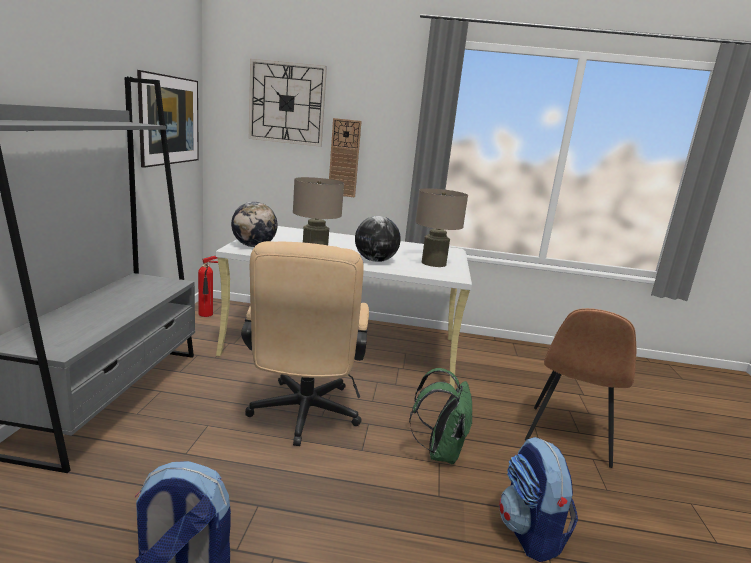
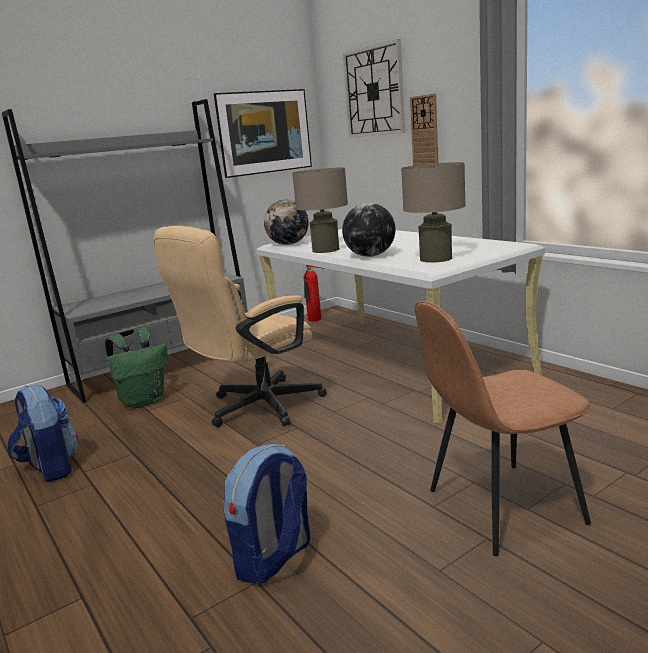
camera: 50 degrees right, 0 degrees up
green backpack [409,368,472,465] -> green backpack moved to [105,327,168,409]

